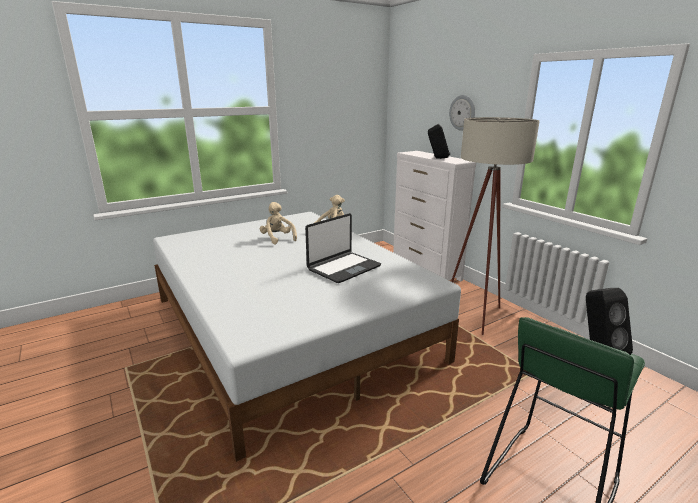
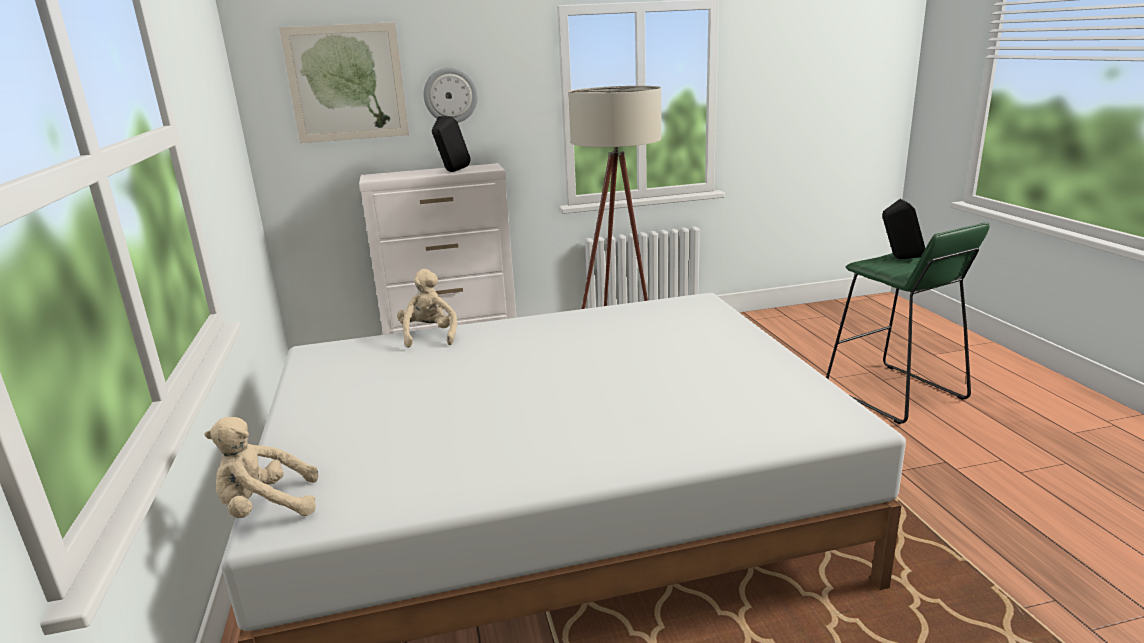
camera: 70 degrees left, 0 degrees up
beige plush toy [260,202,297,245] -> beige plush toy moved to [204,417,319,518]
laptop [305,213,381,283] -> none
none -> picture [279,22,409,143]

